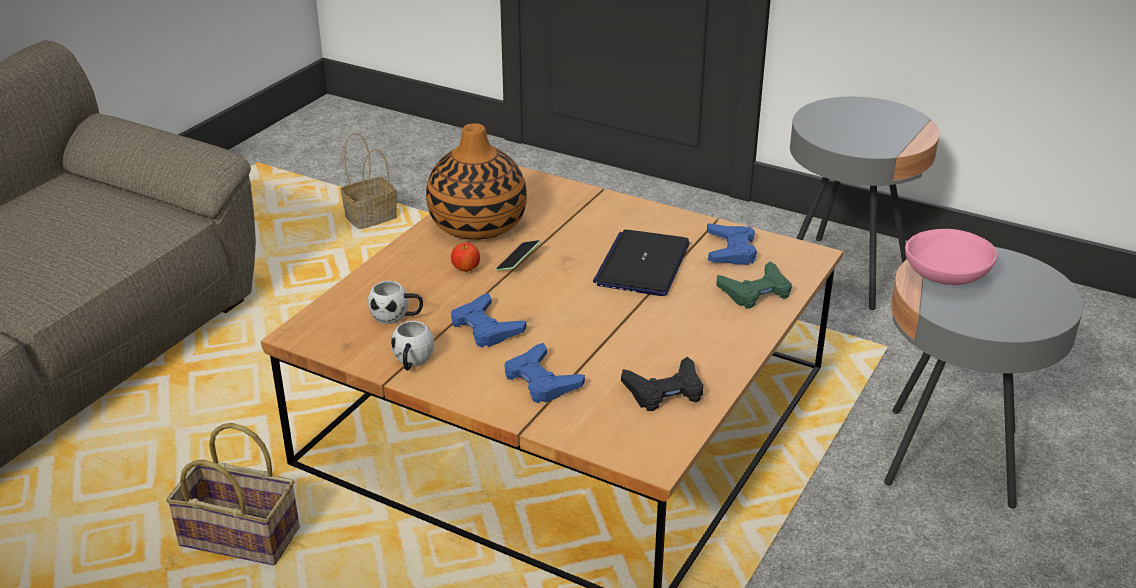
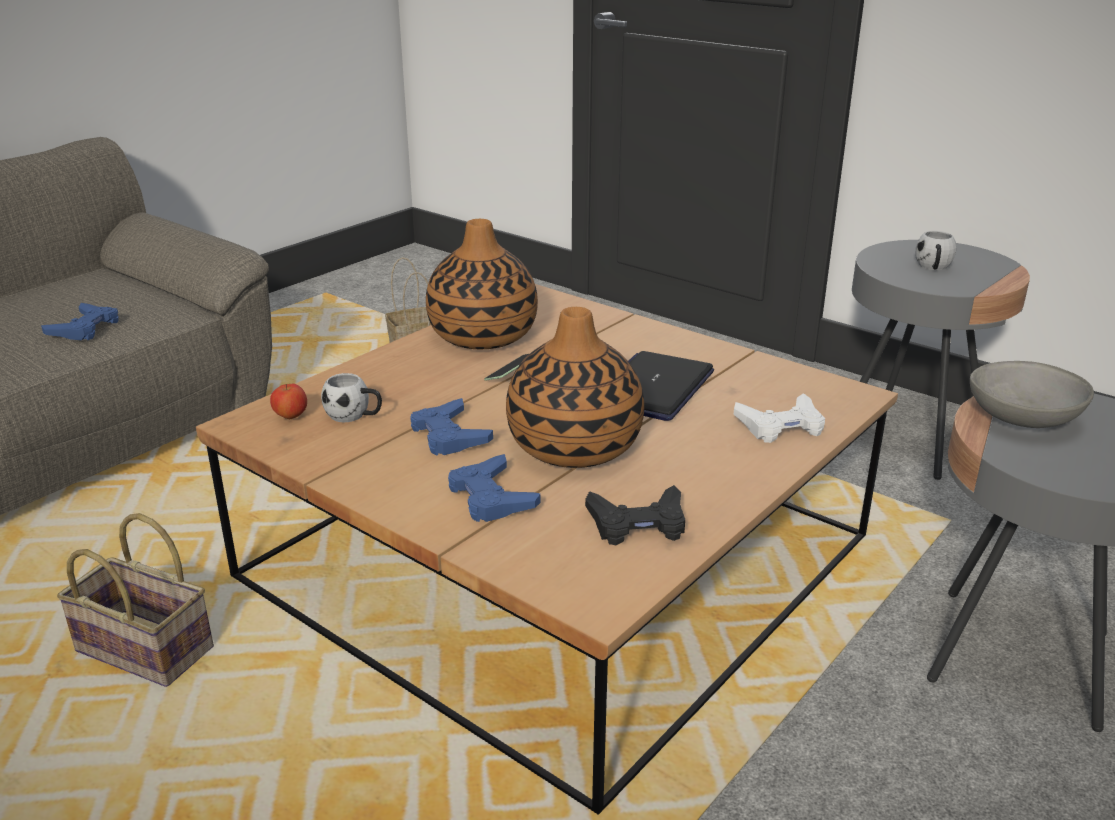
camera: 10 degrees right, 5 degrees down
white mug [391,321,434,371] -> white mug moved to [915,231,957,270]
apple [451,243,480,272] -> apple moved to [270,384,307,419]
blue game controller [707,223,757,265] -> blue game controller moved to [41,303,119,340]
green game controller [716,262,792,308] -> white game controller [734,393,825,443]
pink bowl [905,229,997,285] -> grey bowl [970,361,1094,428]
none -> vase [506,307,644,468]

